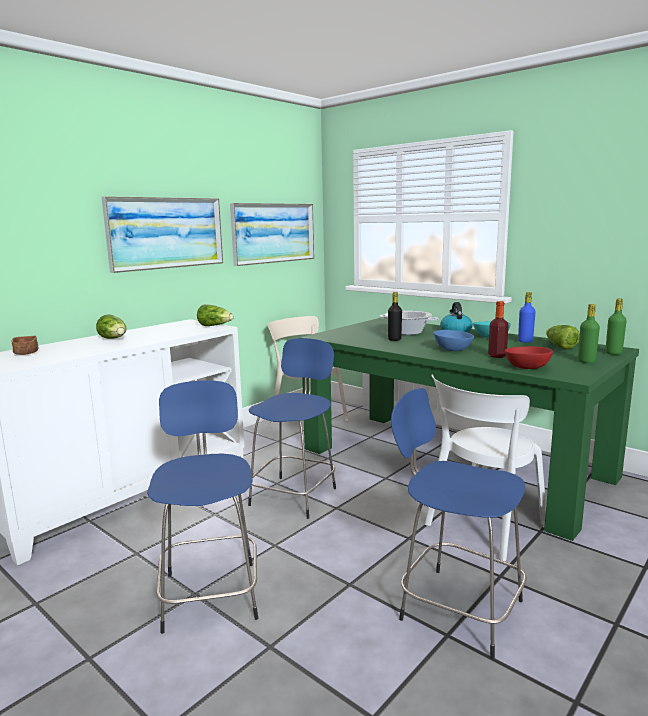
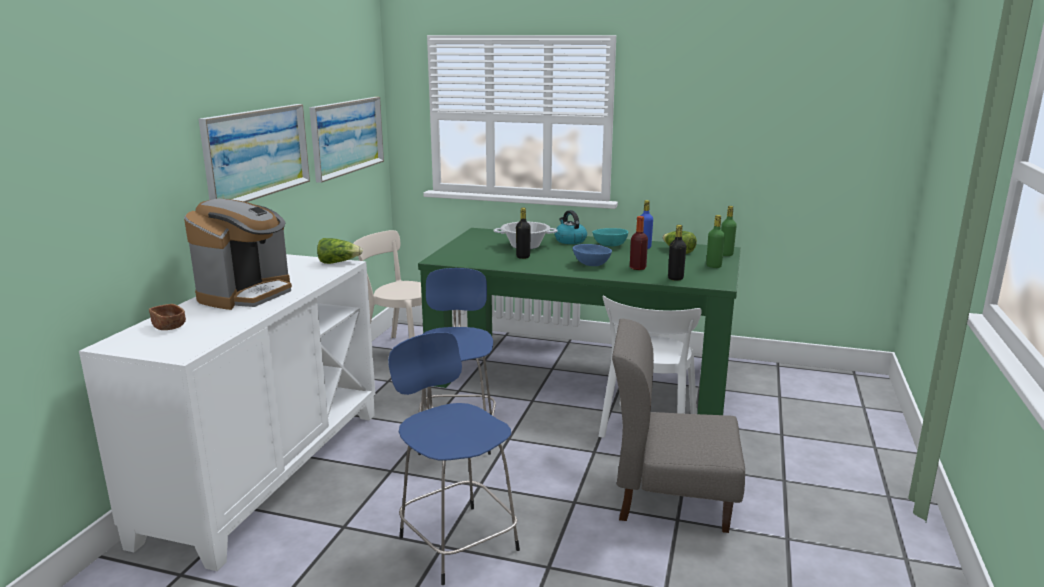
camera: 25 degrees left, 5 degrees up
lettuce [96,314,126,339] -> coffee machine [184,199,292,310]
blue stool [391,388,527,659] -> grey chair [612,319,745,533]
red bowl [505,346,553,369] -> black bottle [668,225,686,281]

